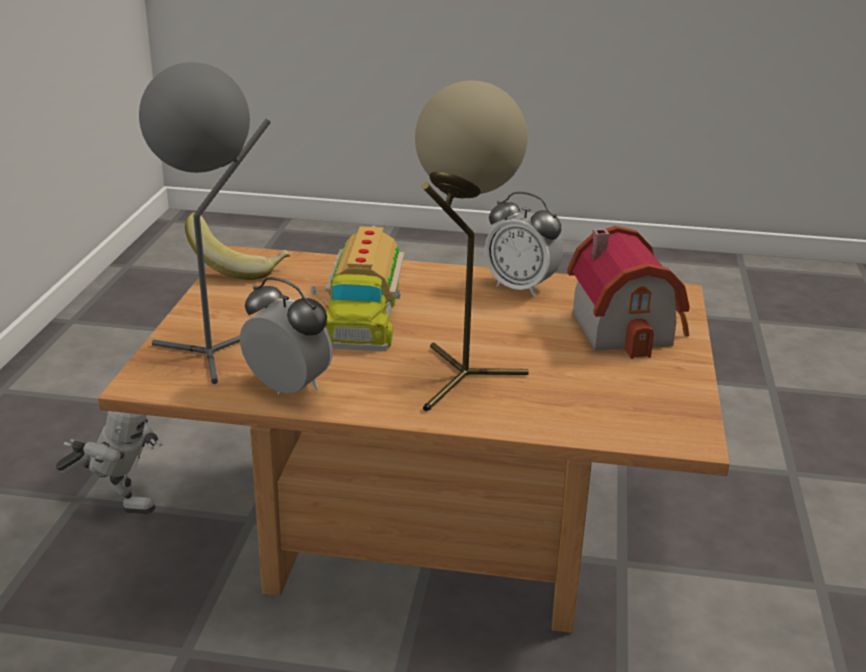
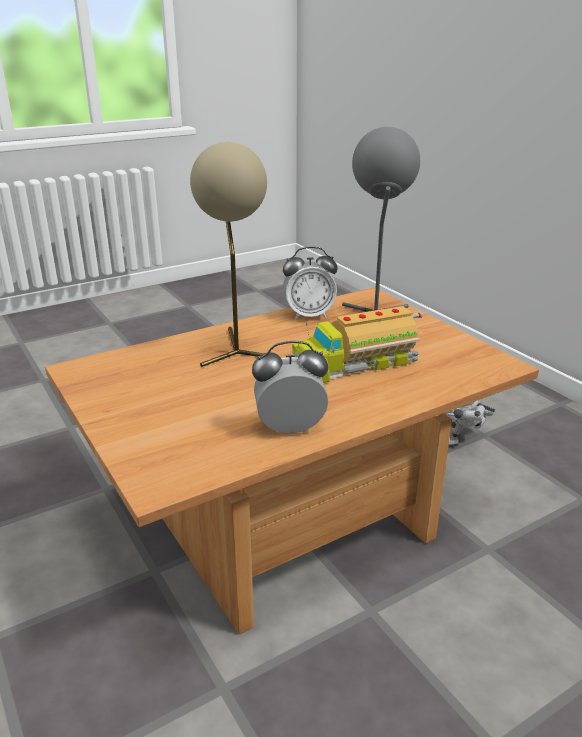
camera: 140 degrees right, 0 degrees up
banana [185,212,290,280] -> none
toy truck [311,226,404,351] -> toy truck turned 75 degrees counterclockwise [292,306,423,383]
toy house [567,226,690,359] -> none

